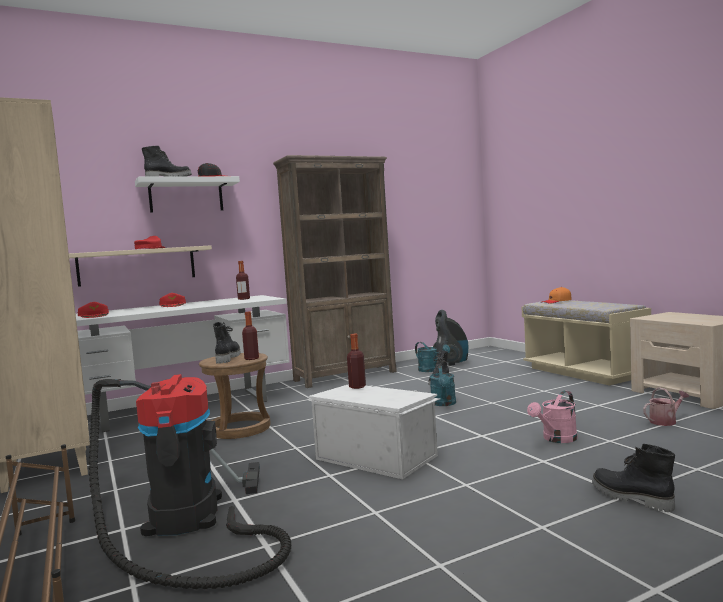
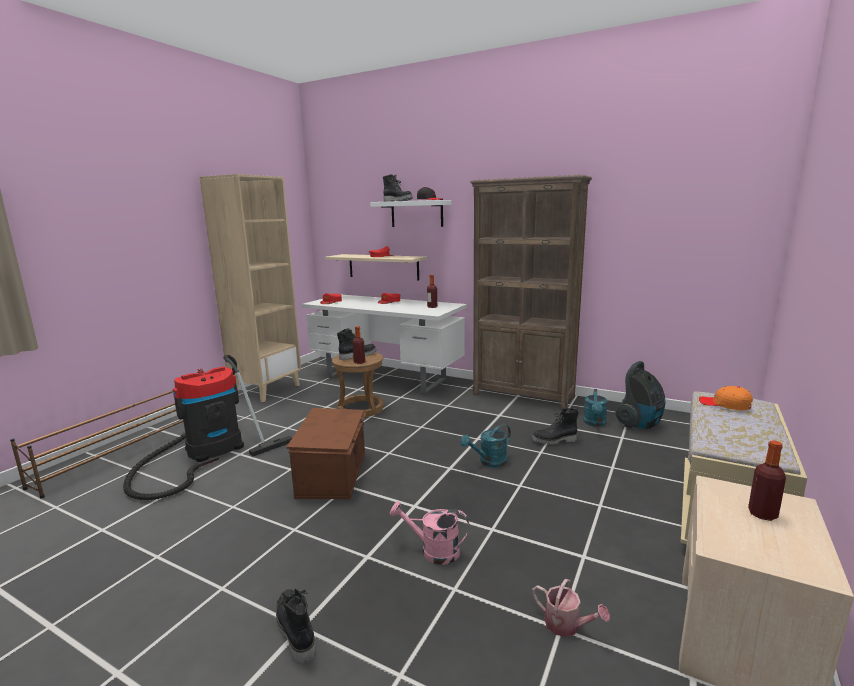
camera: 55 degrees right, 10 degrees up
white storage box [308,384,440,479] -> brown storage box [287,408,366,499]
bottle [347,334,366,389] -> bottle moved to [748,440,786,521]
black boot [592,444,675,512] -> black boot turned 45 degrees counterclockwise [276,589,315,663]

